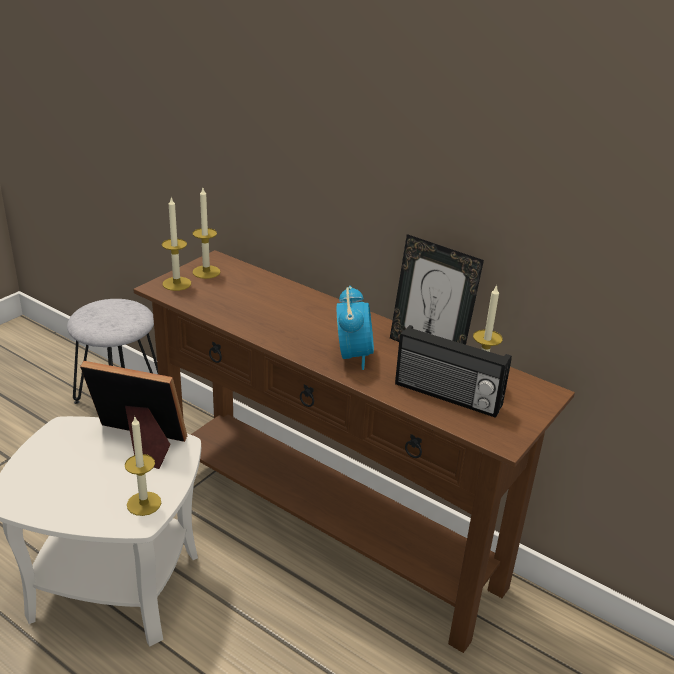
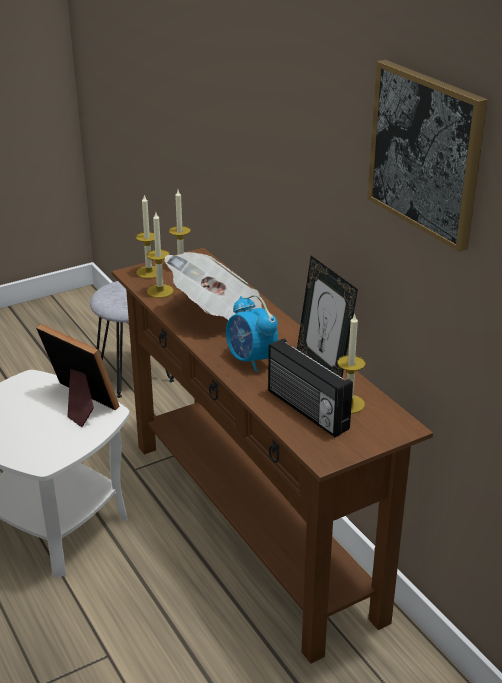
camera: 25 degrees right, 0 degrees up
candle [125,415,161,516] -> candle moved to [147,212,174,298]
alarm clock [337,286,374,370] -> alarm clock turned 120 degrees clockwise [226,295,278,372]
none -> newspaper [164,252,262,320]
none -> picture [367,60,488,252]

